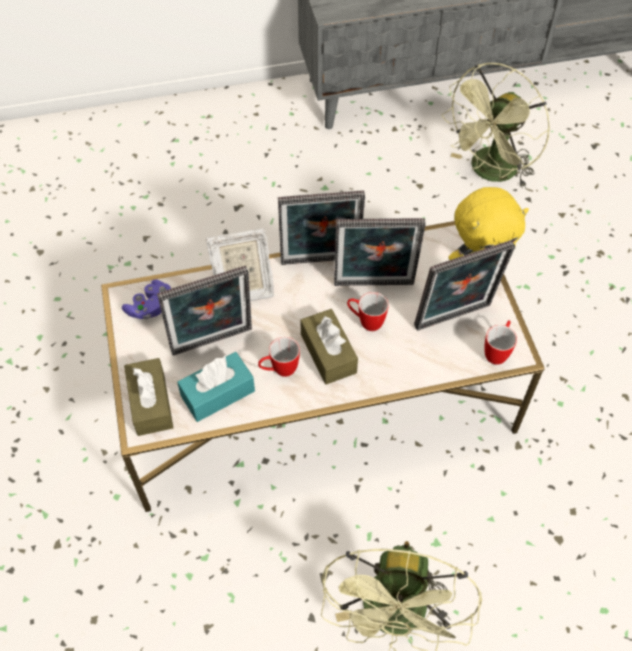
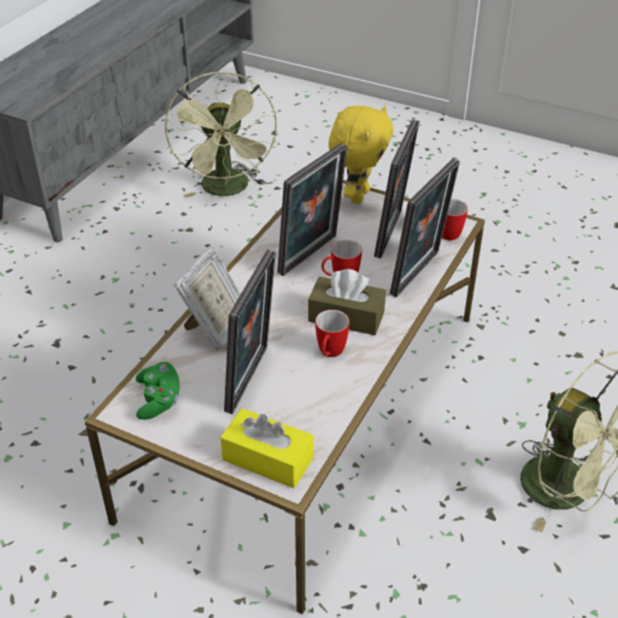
camera: 50 degrees left, 15 degrees down
purple game controller [122,279,171,319] -> green game controller [136,362,180,420]
brown tissue box [124,358,173,436] -> yellow tissue box [220,408,314,488]
turquoise tissue box [177,352,255,422] -> none
picture frame [278,191,365,265] -> picture frame moved to [390,159,460,297]

